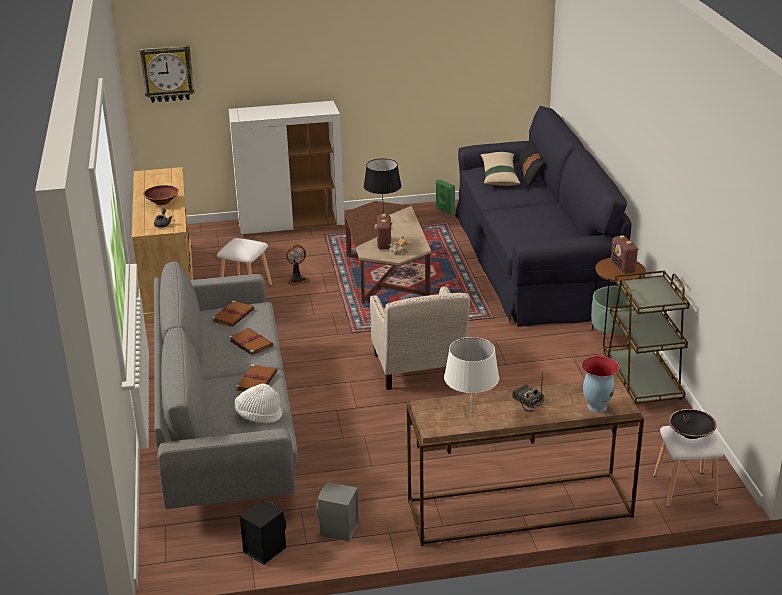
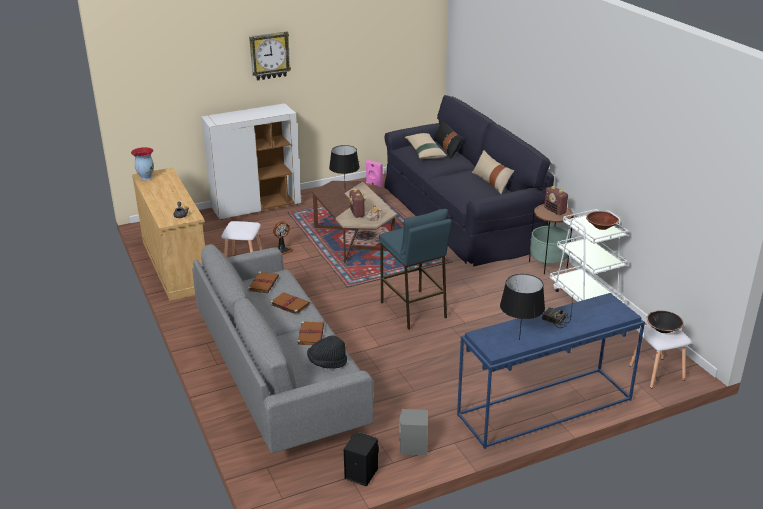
camera: 15 degrees left, 0 degrees up
wall clock [140,45,194,103] -> wall clock moved to [249,32,291,80]
brown bowl [143,185,179,205] -> brown bowl moved to [586,211,619,230]
white hat [235,384,283,423] -> black hat [307,335,347,369]
beige armchair [370,286,470,390] -> blue stool [379,209,452,330]
brown console table [407,377,644,546] -> blue console table [457,293,645,449]
green speaker [436,179,455,215] -> pink speaker [366,160,383,187]
white table lamp [444,337,499,418] -> black table lamp [500,274,545,340]
vase [582,356,619,412] -> vase moved to [131,147,154,181]
brown cart [604,270,690,404] -> white cart [550,209,628,304]
none -> beige pillow [472,150,514,194]

